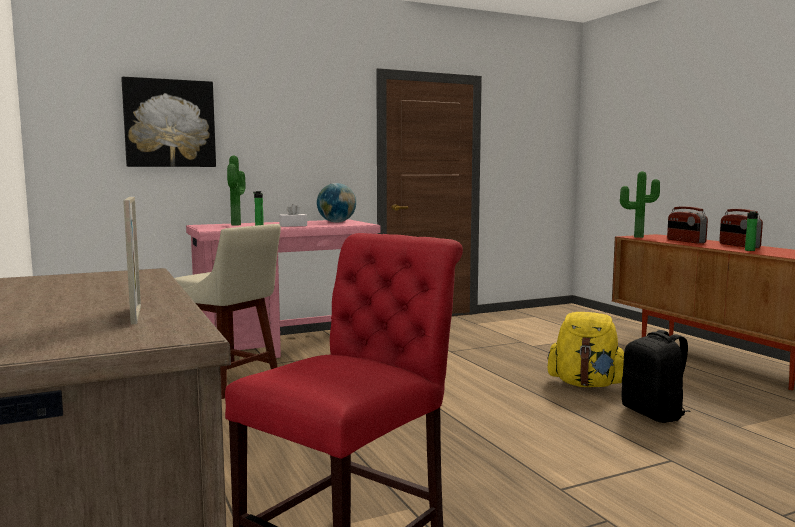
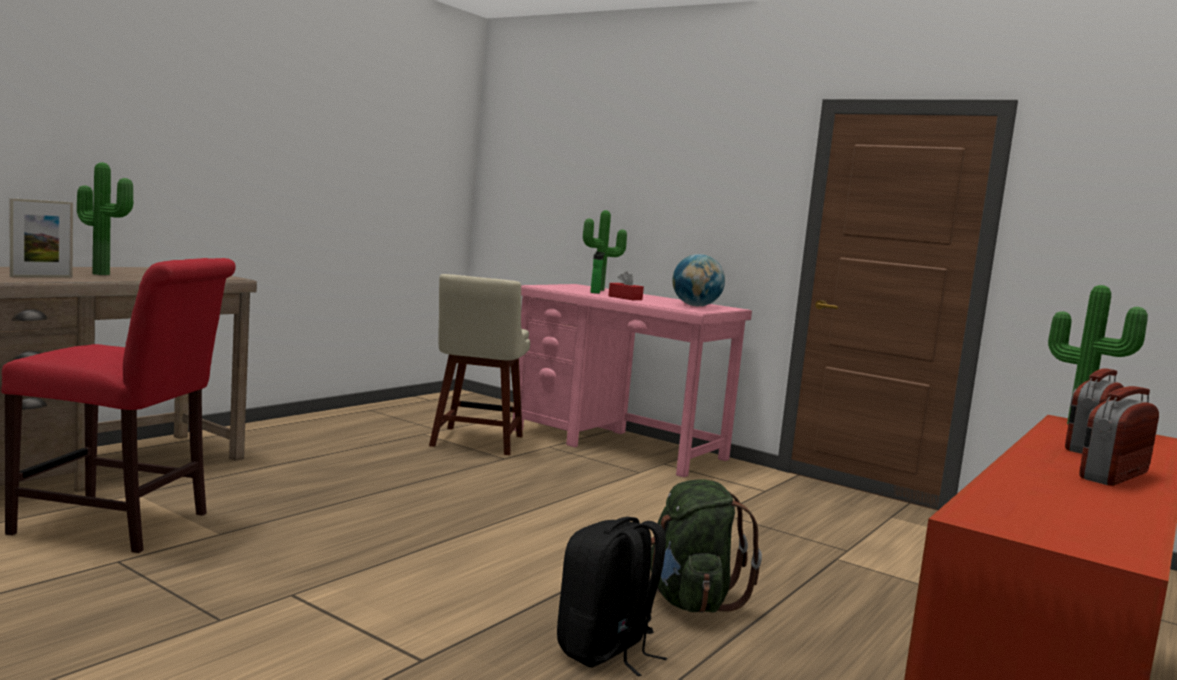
camera: 60 degrees right, 0 degrees up
picture [121,77,216,167] -> none
white tissue box [279,204,307,227] -> red tissue box [608,271,644,300]
yellow backpack [547,312,624,387] -> green backpack [651,479,762,613]
bottle [745,211,758,251] -> none
none -> potted plant [77,162,133,275]

